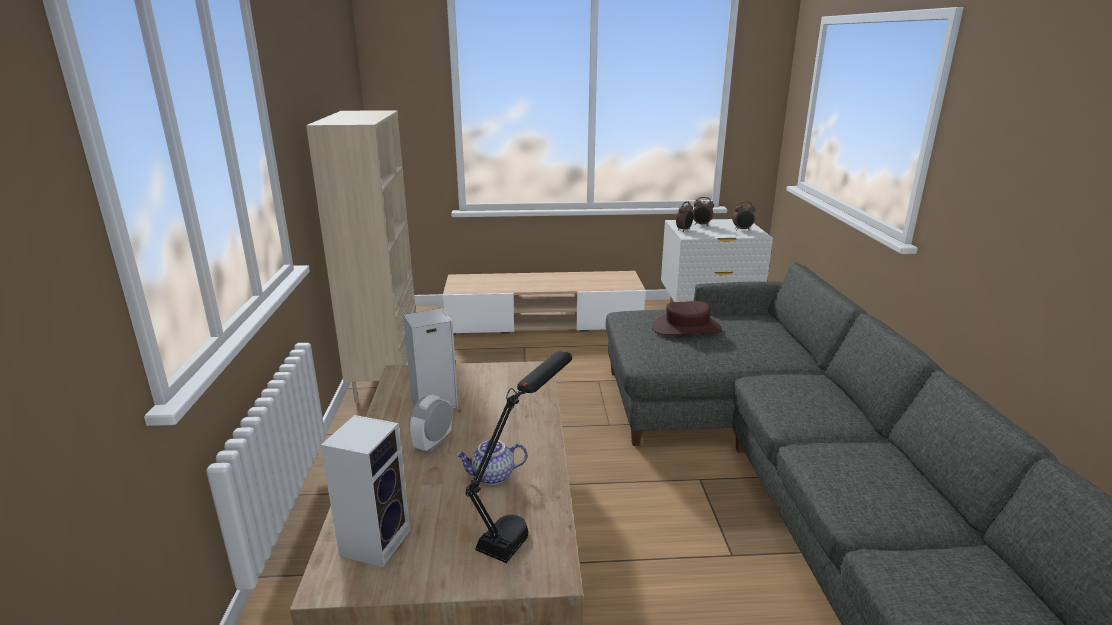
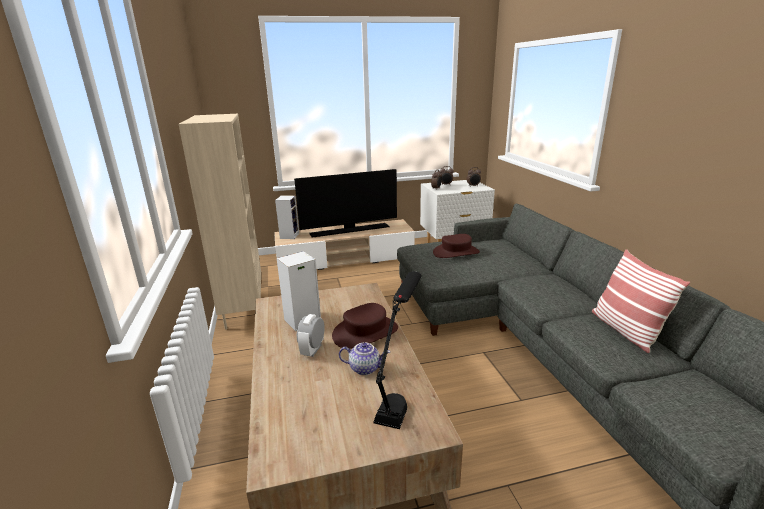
camera: 10 degrees left, 0 degrees up
speaker [321,415,410,567] -> speaker moved to [275,196,299,239]
teapot [455,440,527,485] -> teapot turned 150 degrees counterclockwise [339,342,390,375]
none -> television [294,169,397,238]
none -> brown hat [332,303,398,349]
none -> pillow [592,249,690,353]

